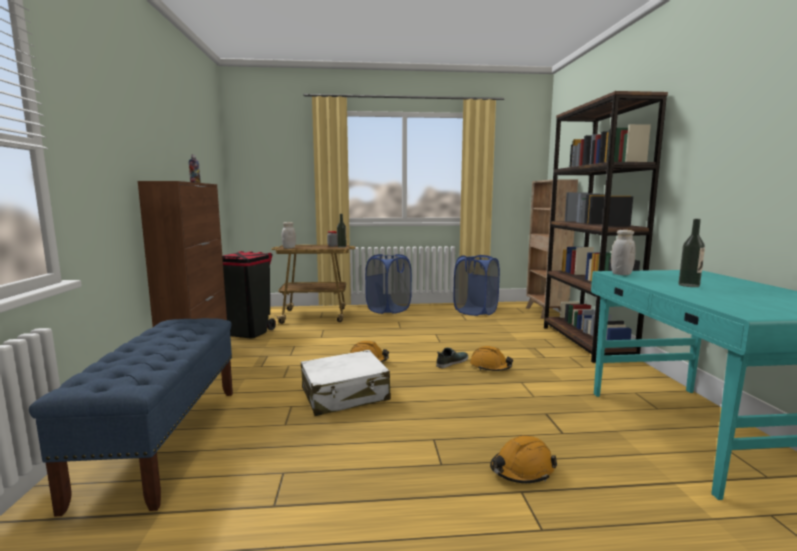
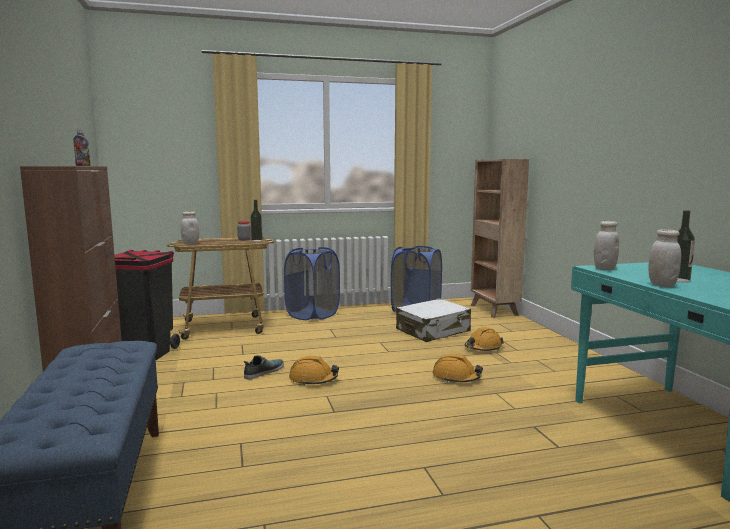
camera: 10 degrees left, 0 degrees up
white suitcase [301,350,391,416] -> white suitcase moved to [396,299,471,342]
shoe [436,348,468,368] -> shoe moved to [243,355,284,379]
orange hard hat [490,436,557,483] -> orange hard hat moved to [465,327,504,351]
brown bookcase [544,91,668,363] -> none
none -> white jar [648,229,681,287]

